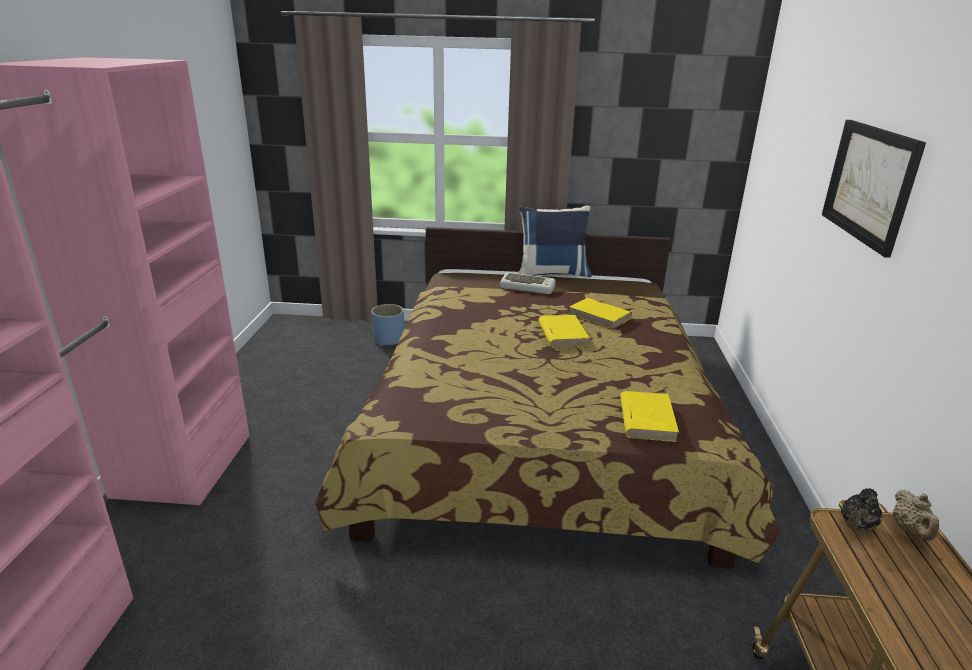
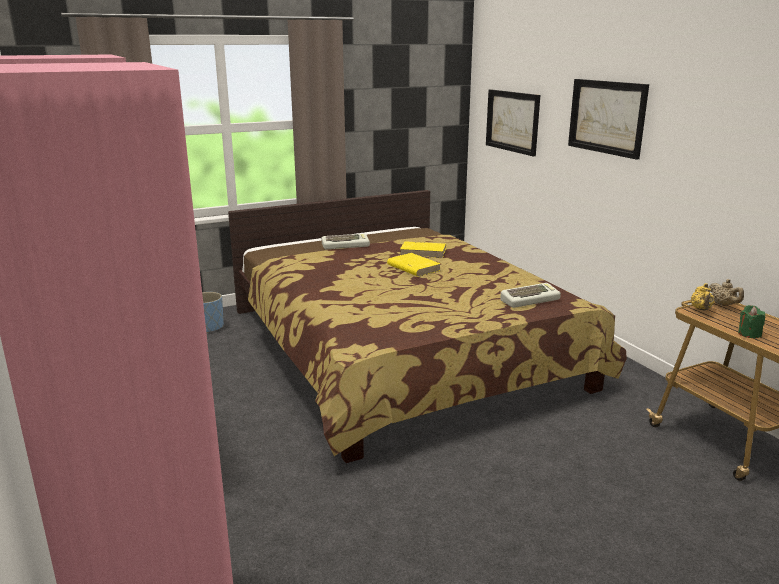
camera: 30 degrees left, 5 degrees down
blue pillow [518,206,592,277] -> none
yellow book [620,391,679,442] -> keyboard [500,283,561,308]
black teapot [841,488,883,530] -> yellow teapot [691,283,714,311]
none -> picture [486,89,540,156]
none -> green candle [738,305,765,338]

